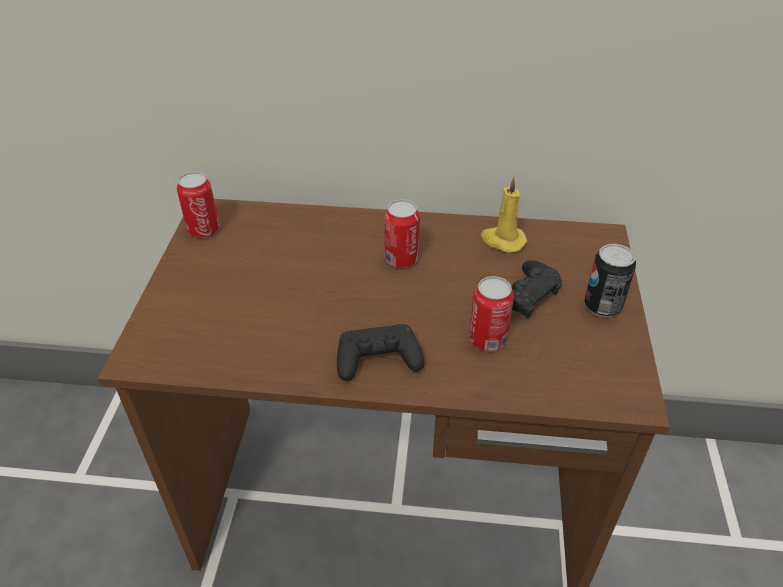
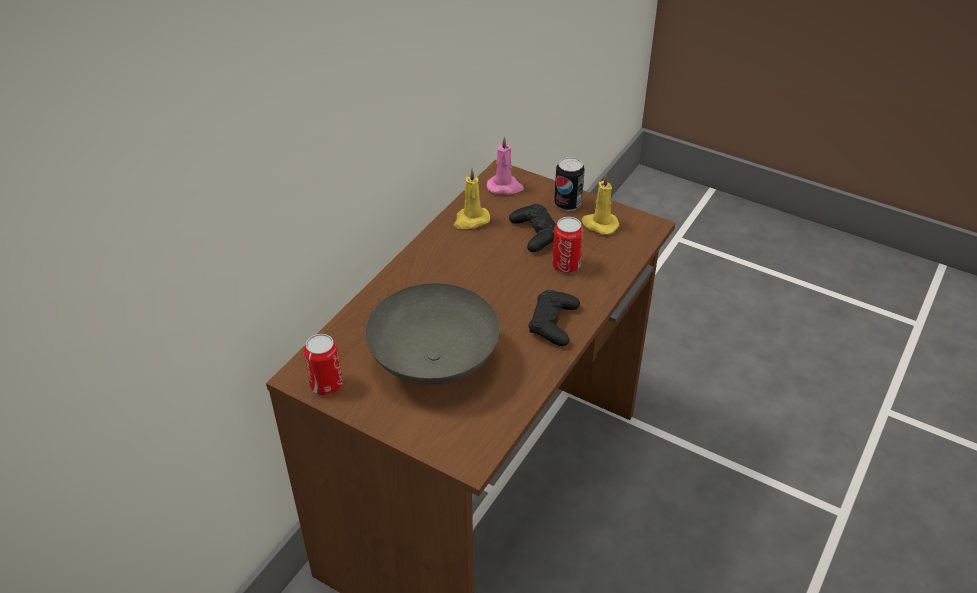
camera: 65 degrees left, 0 degrees up
can [384,200,420,268] -> none
none -> grey bowl [365,283,500,385]
none -> pink candle [487,136,524,195]
none -> yellow candle [582,174,619,235]

